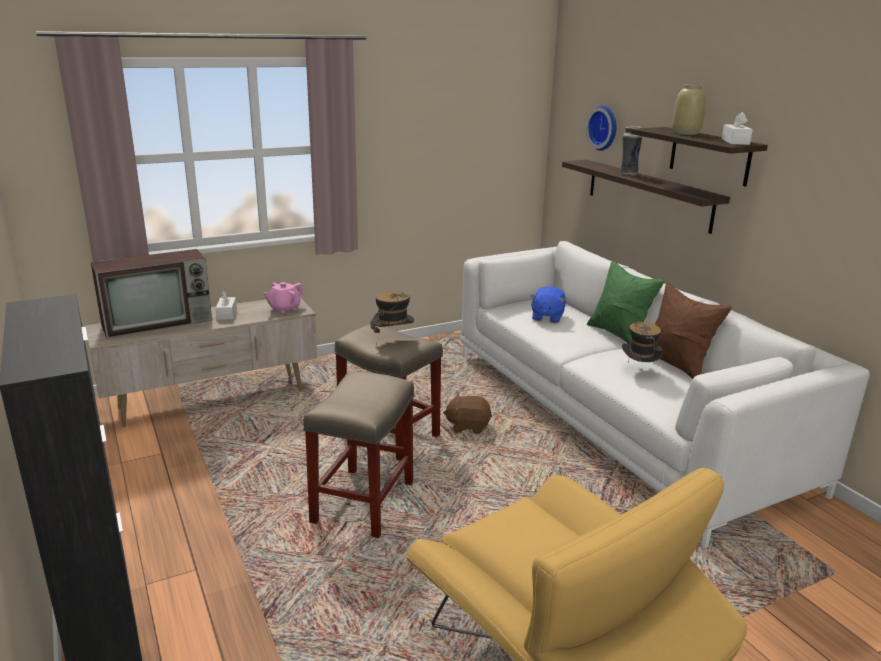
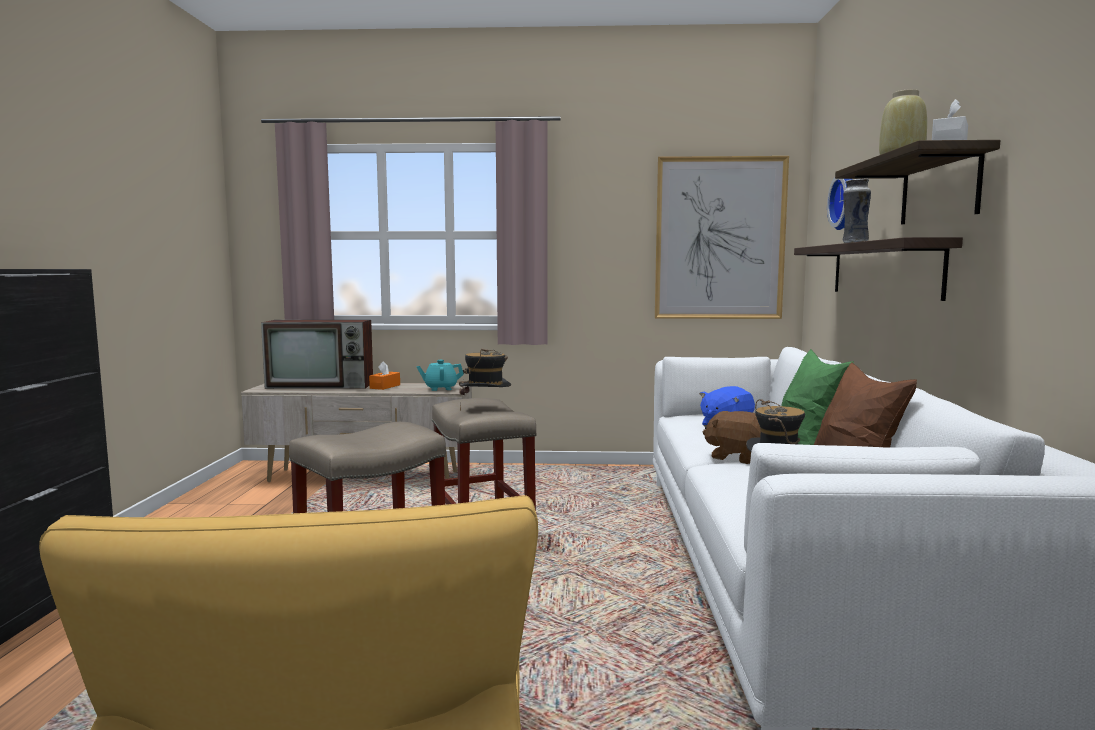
camera: 30 degrees right, 15 degrees down
white tissue box [216,291,237,320] -> orange tissue box [369,361,400,390]
pink teapot [263,282,304,313] -> turquoise teapot [416,360,464,391]
brown plush toy [443,394,492,434] -> brown plush toy moved to [703,411,761,464]
none -> picture [655,156,789,319]

